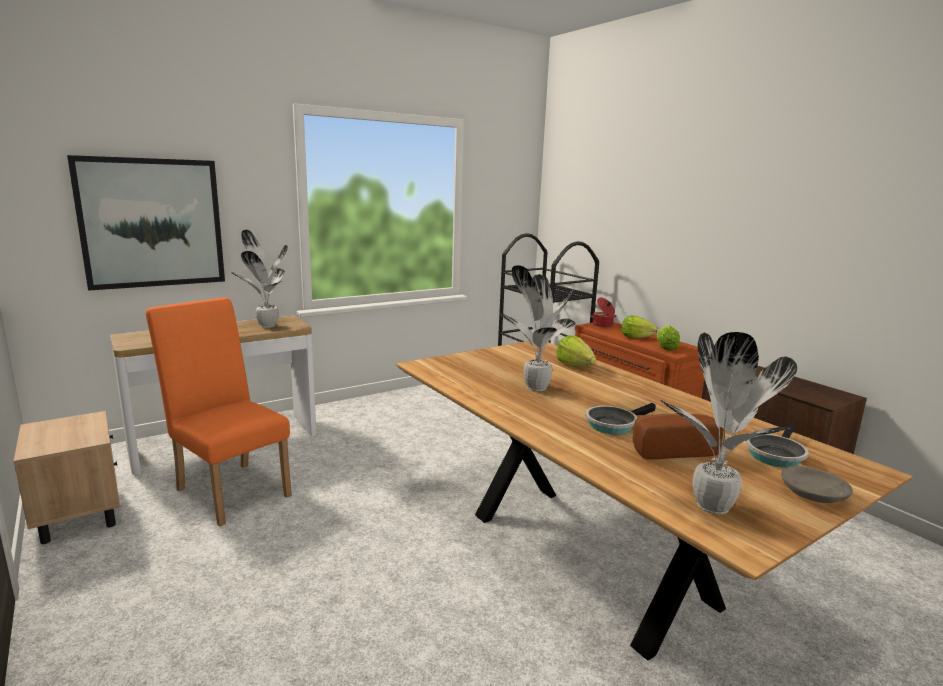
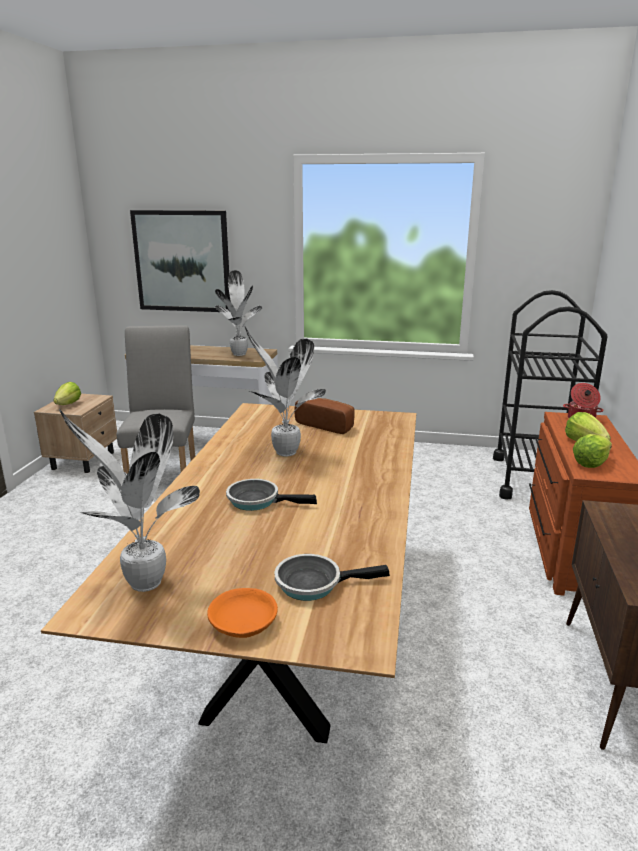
camera: 45 degrees right, 5 degrees up
orange chair [146,297,292,526] -> grey chair [117,325,195,474]
lettuce [556,336,596,367] -> lettuce moved to [54,382,81,405]
bread [633,413,725,459] -> bread moved to [294,398,355,434]
grey bowl [781,466,853,503] -> orange bowl [207,588,278,638]

